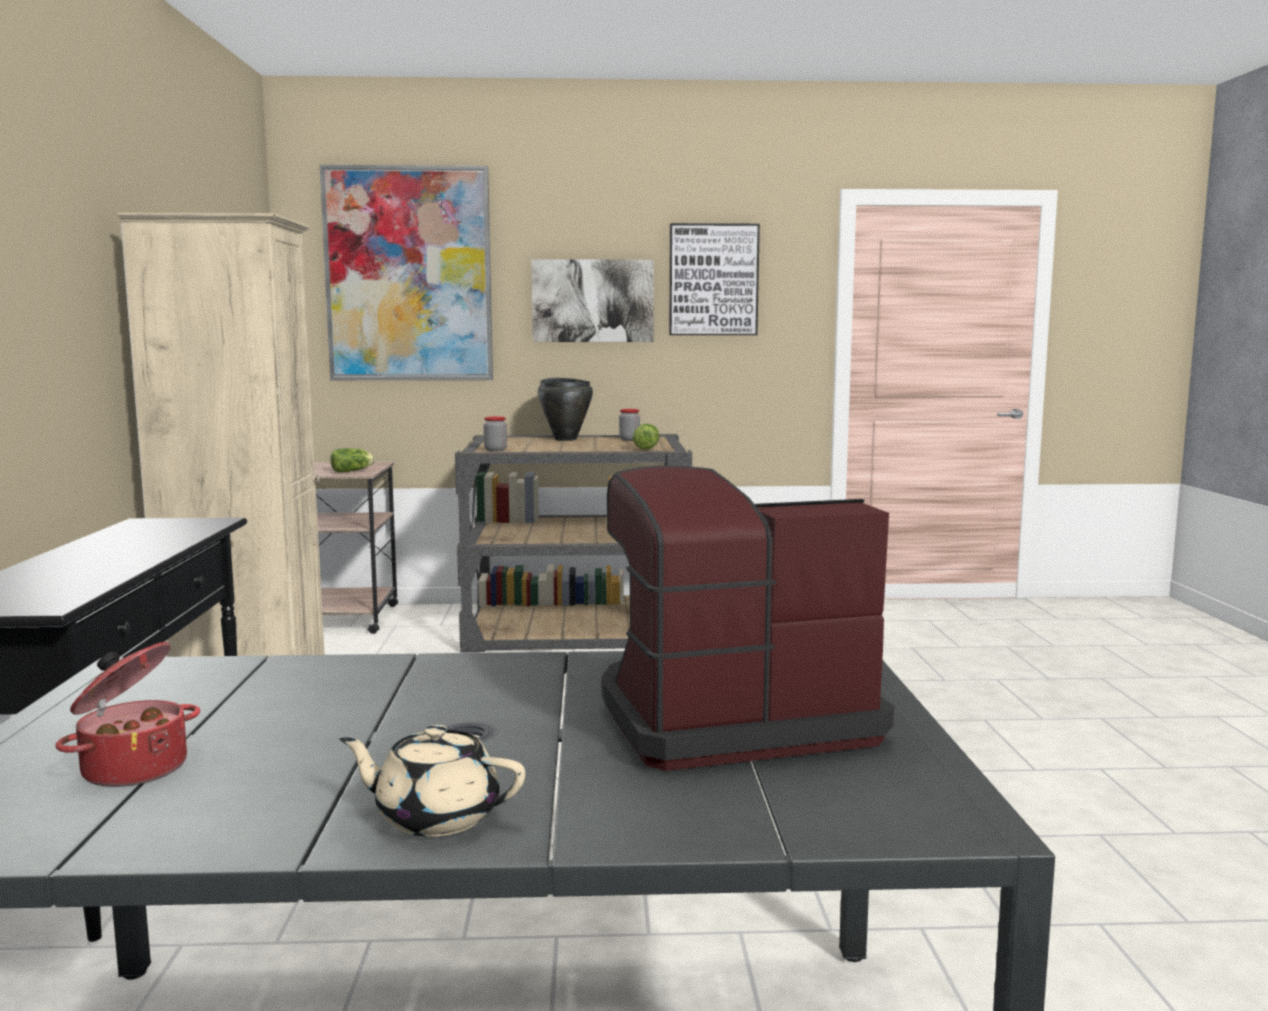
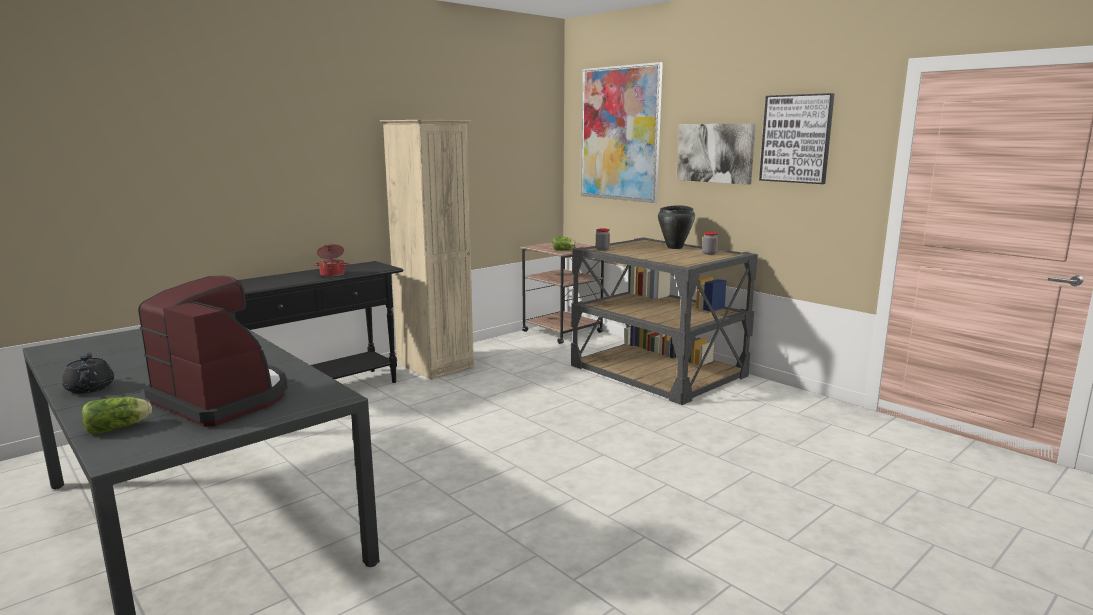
camera: 50 degrees right, 5 degrees up
cooking pot [56,642,200,787] -> cooking pot moved to [314,244,349,277]
beige teapot [339,725,525,837] -> black teapot [62,353,114,394]
lettuce [633,424,659,450] -> lettuce moved to [82,397,152,434]

